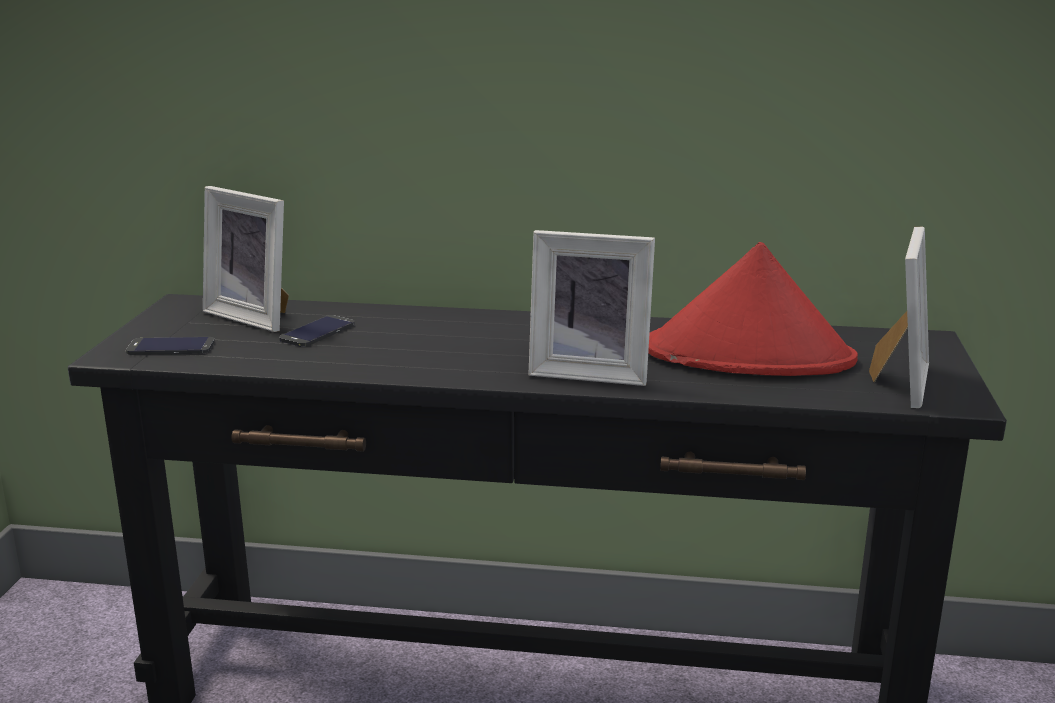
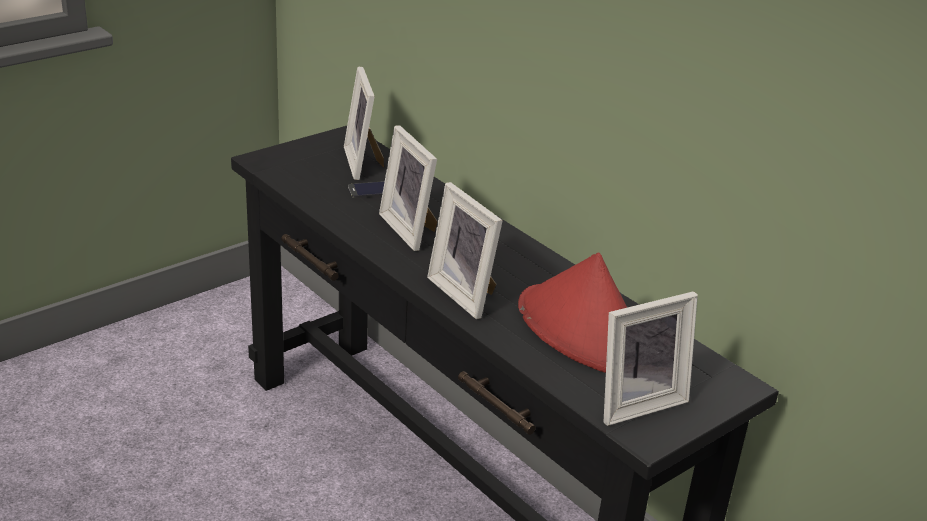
camera: 40 degrees right, 10 degrees up
phone [126,337,215,355] -> none
none -> picture frame [379,125,438,251]

